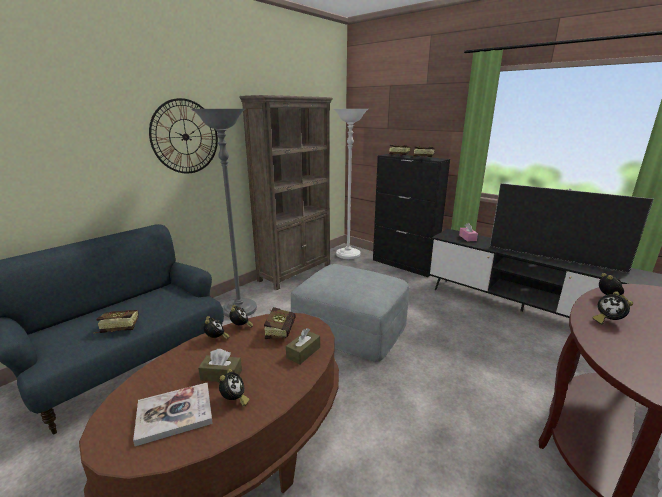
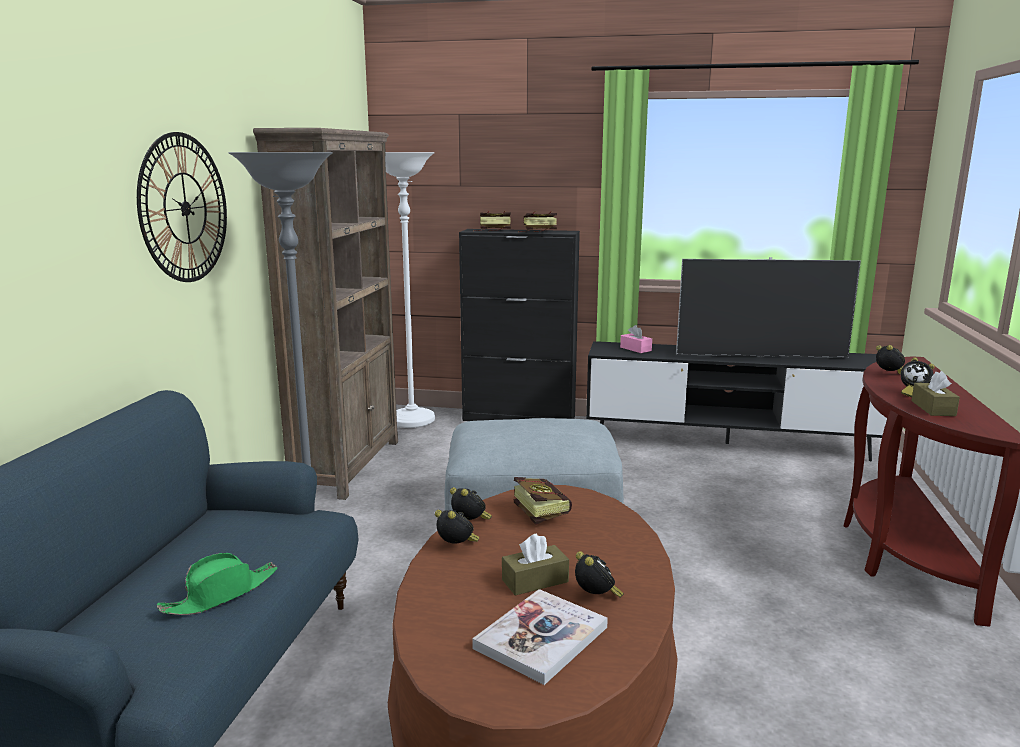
camera: 30 degrees left, 5 degrees down
book [96,310,139,333] -> green hat [157,553,277,615]
brown tissue box [286,328,320,365] -> brown tissue box moved to [911,371,960,416]

